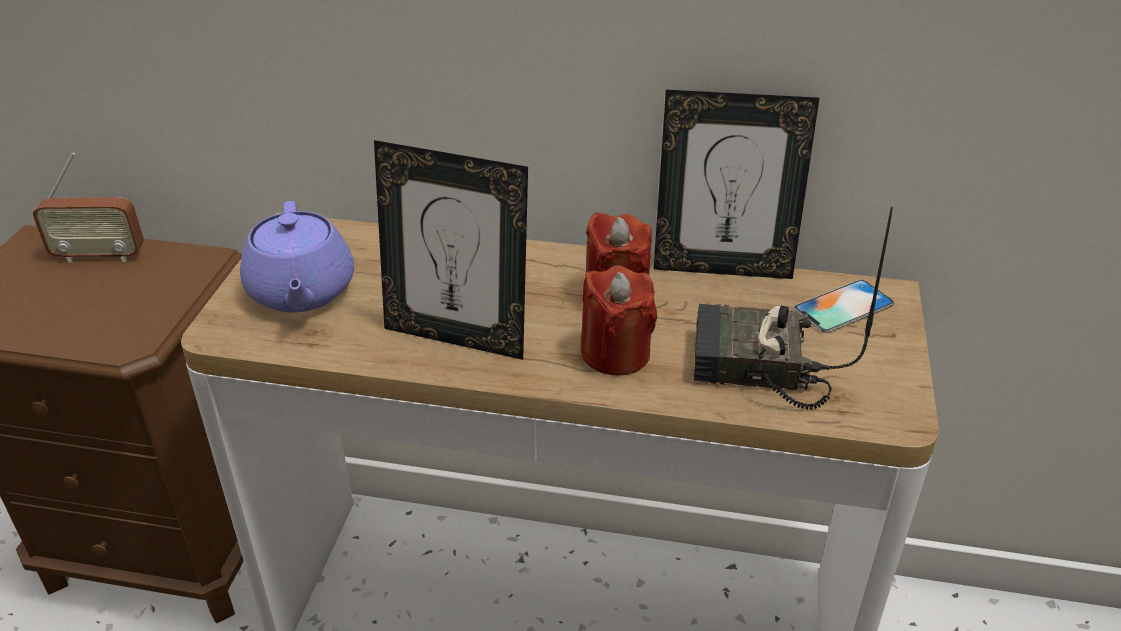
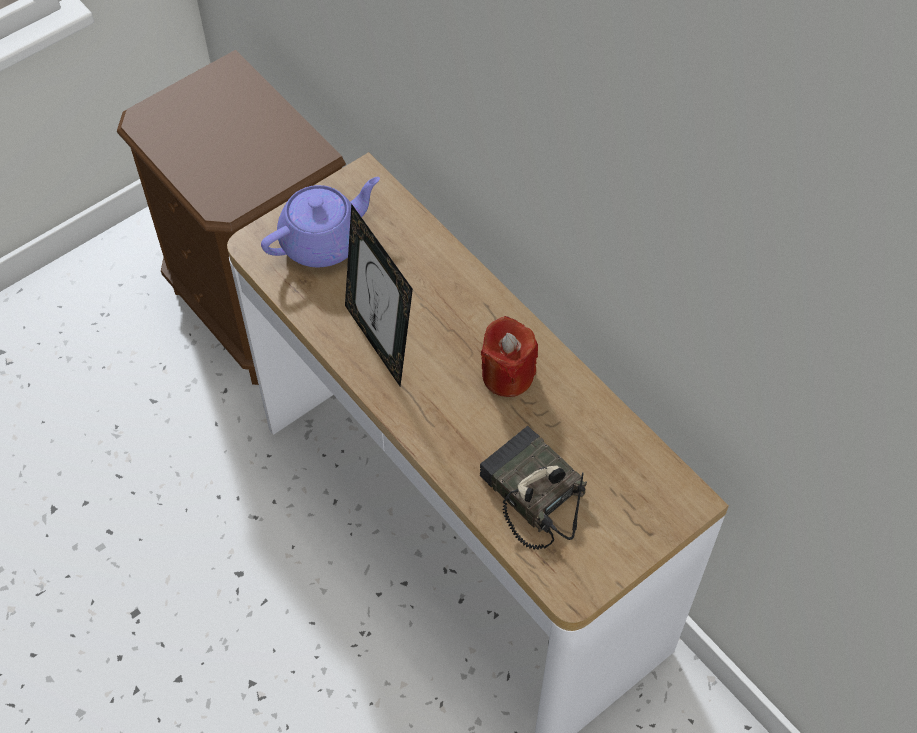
camera: 40 degrees right, 20 degrees up
radio [33,153,144,263] -> none
purple teapot [240,201,354,312] -> purple teapot turned 150 degrees counterclockwise [261,177,380,268]
red candle [581,265,657,375] -> none
picture frame [654,90,819,279] -> none
phone [793,280,894,333] -> none

